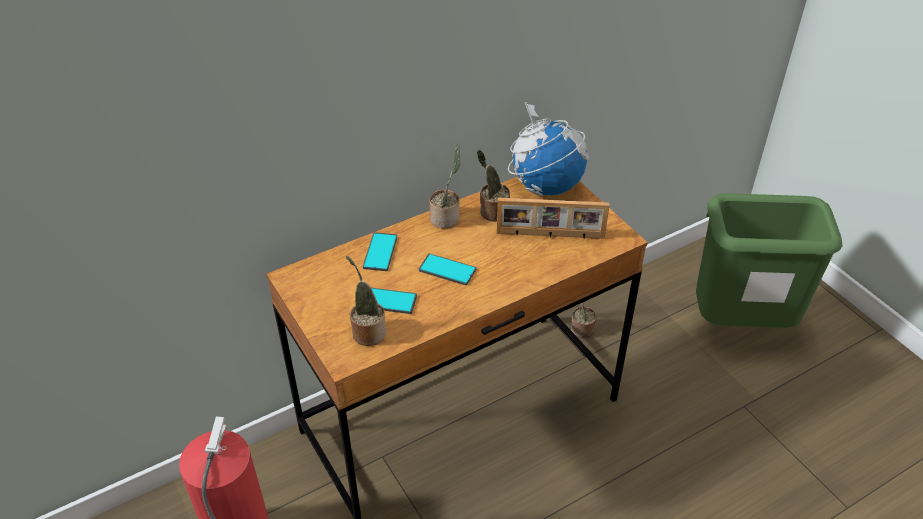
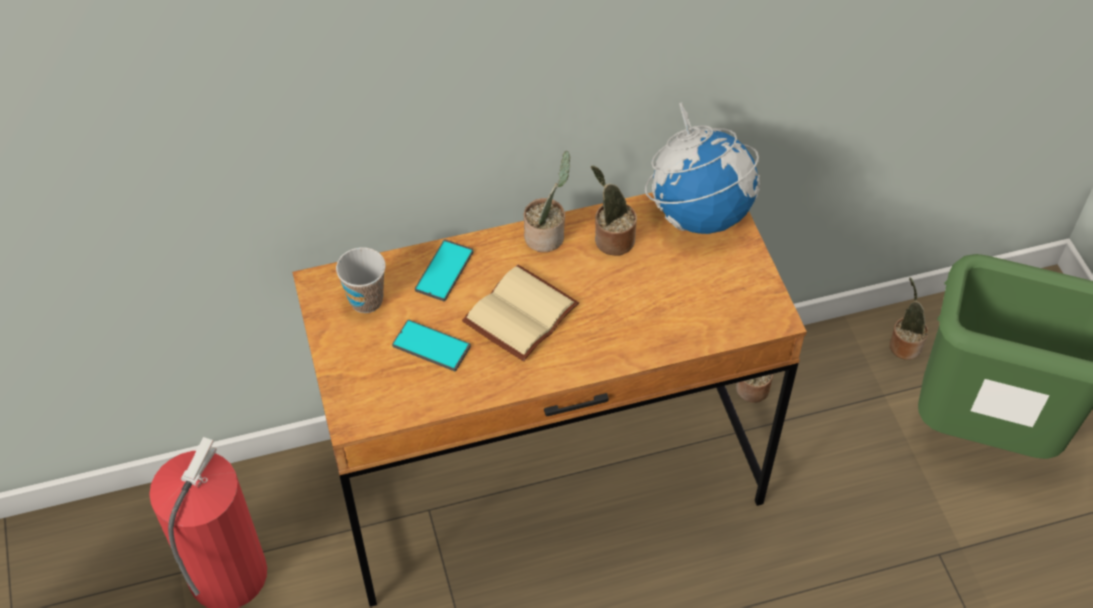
camera: 15 degrees right, 10 degrees up
potted plant [346,256,386,346] -> potted plant moved to [890,277,928,360]
phone [419,253,476,285] -> beige book [462,265,579,361]
picture frame [497,198,609,239] -> none
none -> cup [336,247,386,313]

